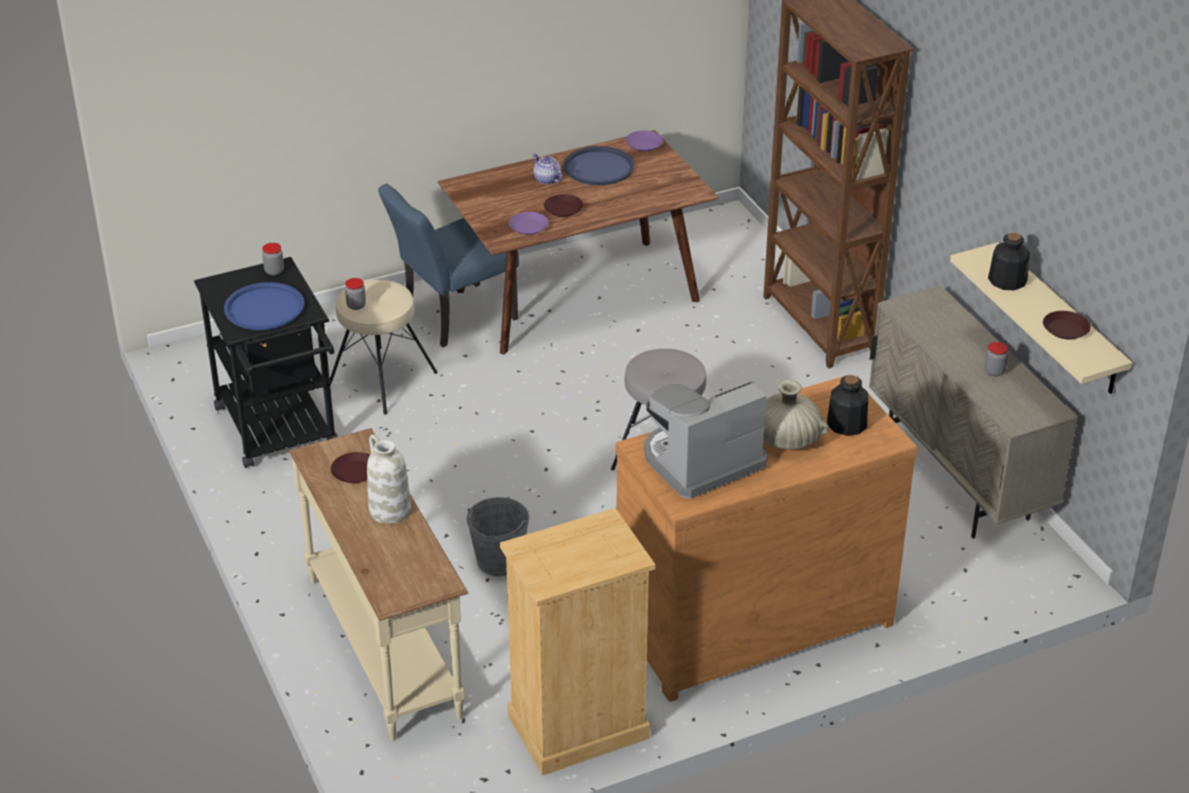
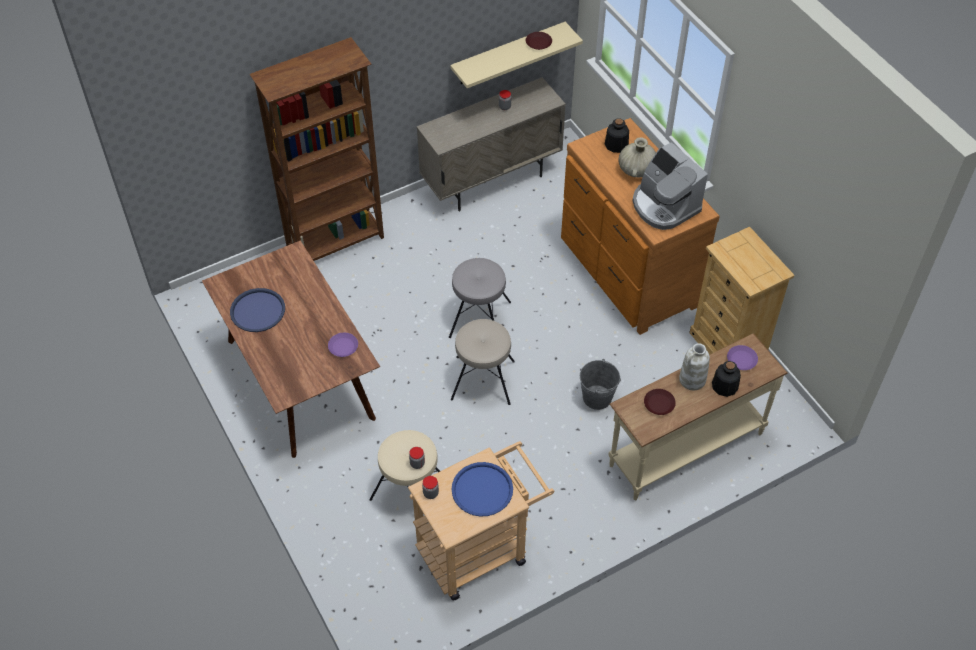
camera: 95 degrees left, 15 degrees up
black cart [194,257,338,468] -> beige cart [408,441,554,601]
blue chair [378,184,519,347] -> none
teapot [533,154,562,185] -> none
brown plate [544,194,583,217] -> none
purple plate [626,131,663,151] -> purple plate moved to [727,345,758,370]
bottle [988,233,1030,290] -> bottle moved to [712,361,741,397]
none -> beige stool [451,319,515,405]

